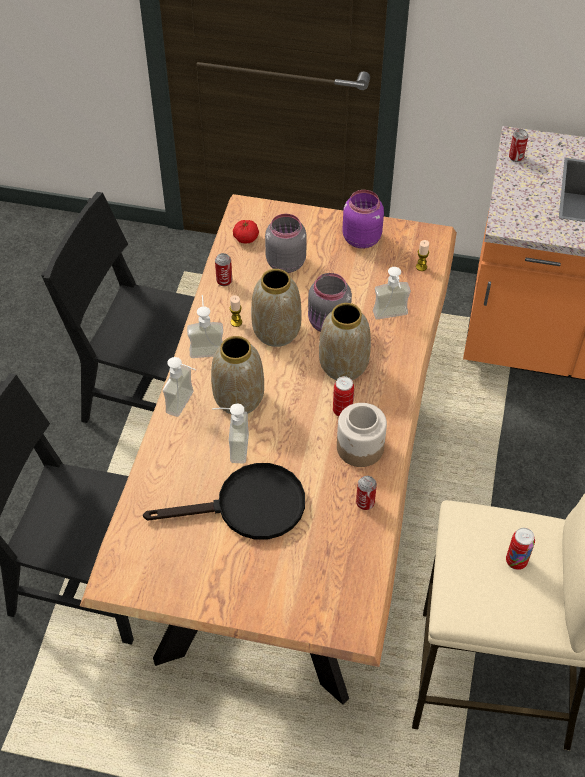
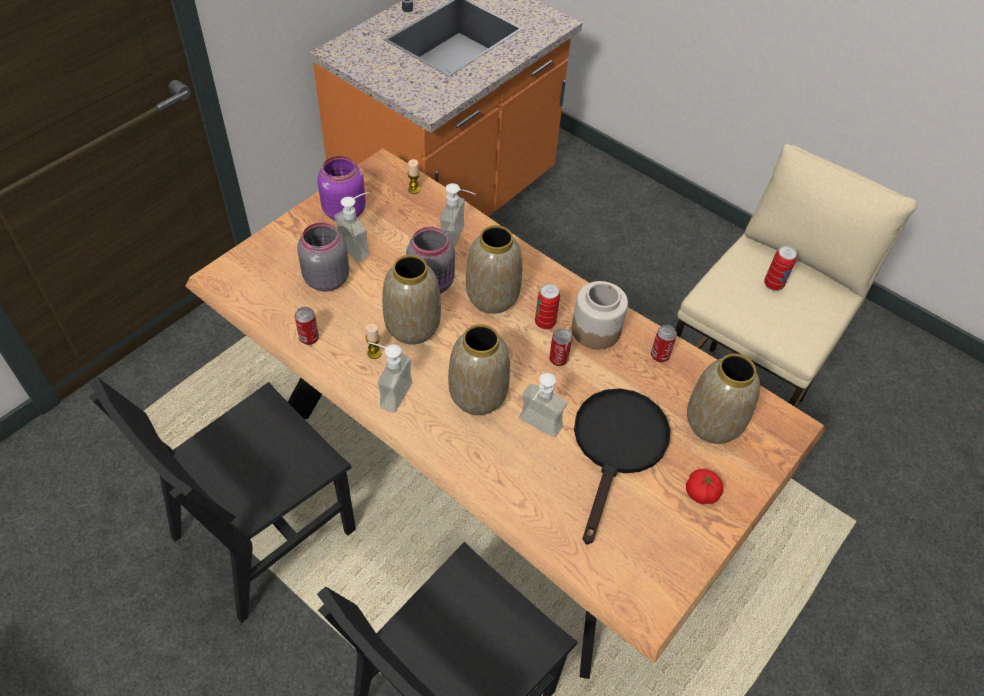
camera: 65 degrees left, 0 degrees up
soap dispenser [163,357,196,417] -> soap dispenser moved to [334,192,369,262]
tomato [233,220,259,243] -> tomato moved to [686,469,723,504]
can [509,129,528,162] -> can moved to [549,328,572,366]
none -> vase [687,354,760,444]

